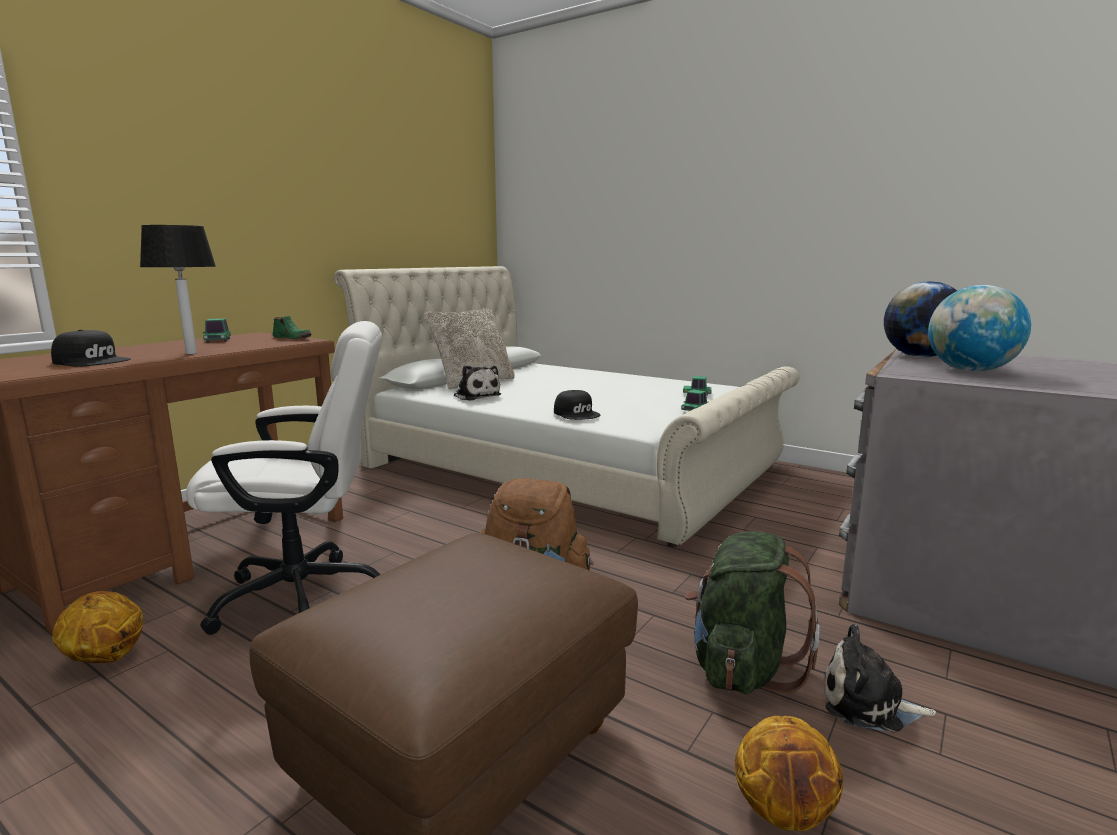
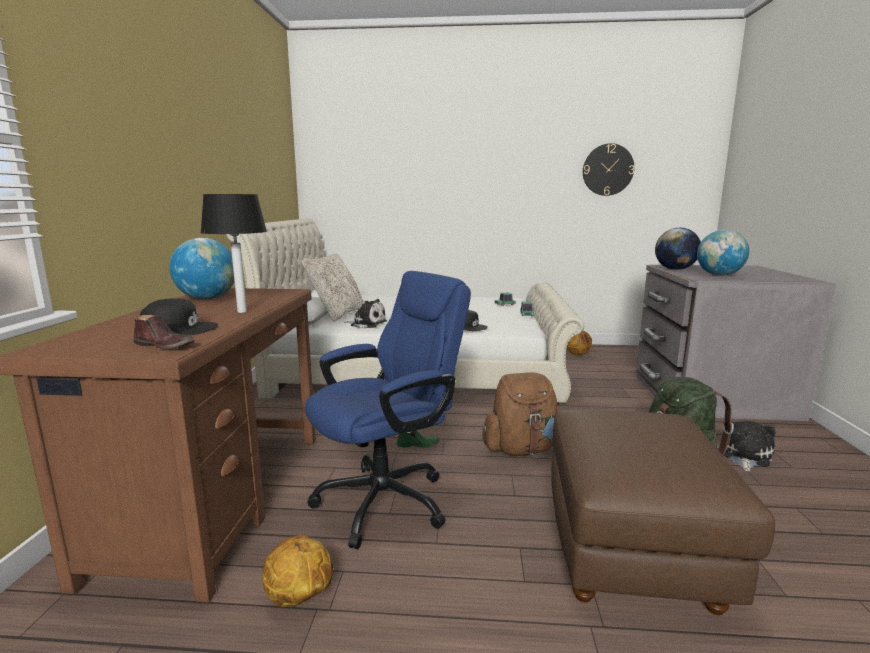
camera: 30 degrees left, 0 degrees up
white office chair [186,321,382,635] -> blue office chair [305,271,471,549]
toy car [203,318,231,342] -> globe [169,238,234,300]
green shoe [273,316,312,339] -> green shoe moved to [397,430,440,448]
basketball [735,716,843,831] -> basketball moved to [566,331,592,355]
plush toy [825,624,936,732] -> plush toy turned 135 degrees clockwise [723,421,776,472]
none -> brown shoe [134,315,195,349]
none -> wall clock [583,143,634,196]

